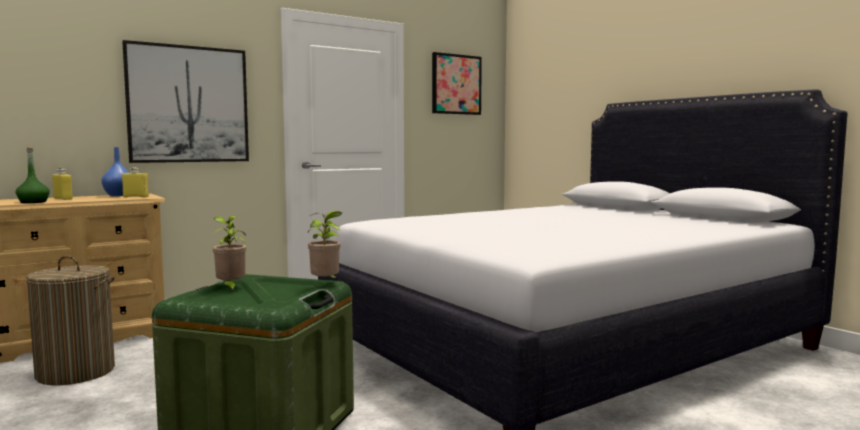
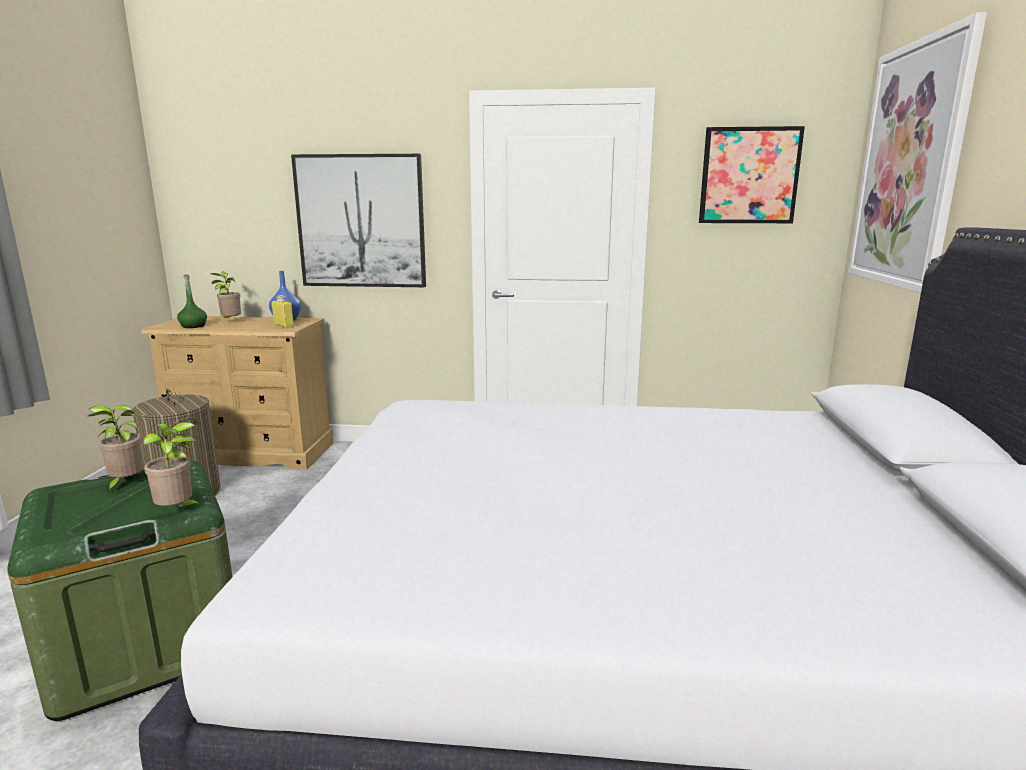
camera: 40 degrees right, 10 degrees up
yellow bottle [52,168,73,200] -> potted plant [211,271,241,322]
none -> picture [848,12,987,293]

